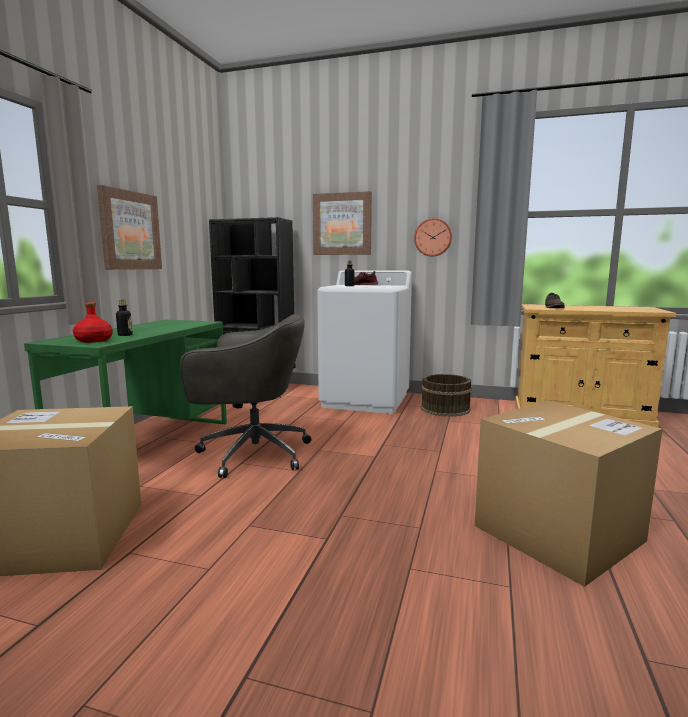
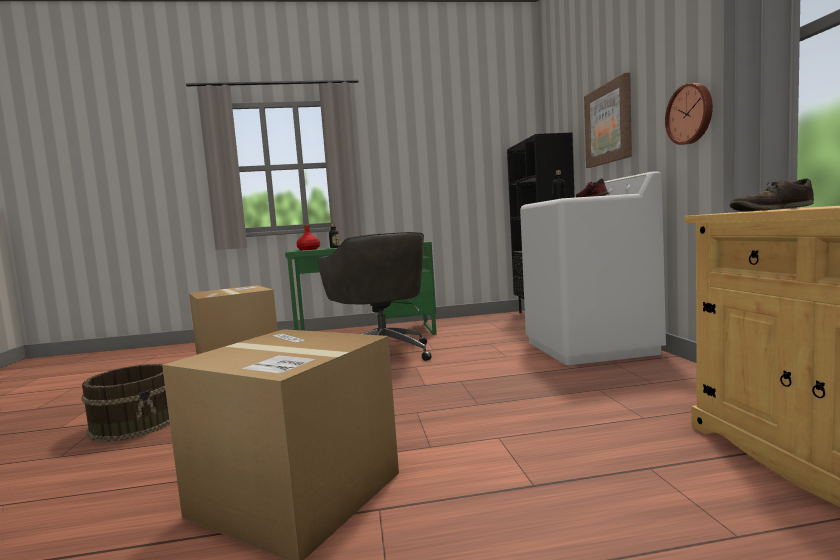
camera: 65 degrees right, 5 degrees down
picture [97,185,162,270] -> none
brown bucket [421,374,472,417] -> brown bucket moved to [81,364,170,442]

